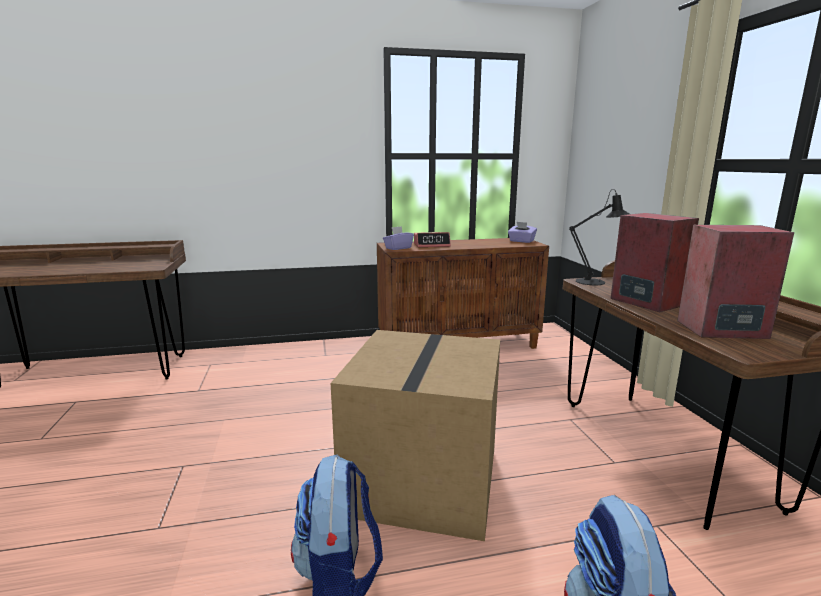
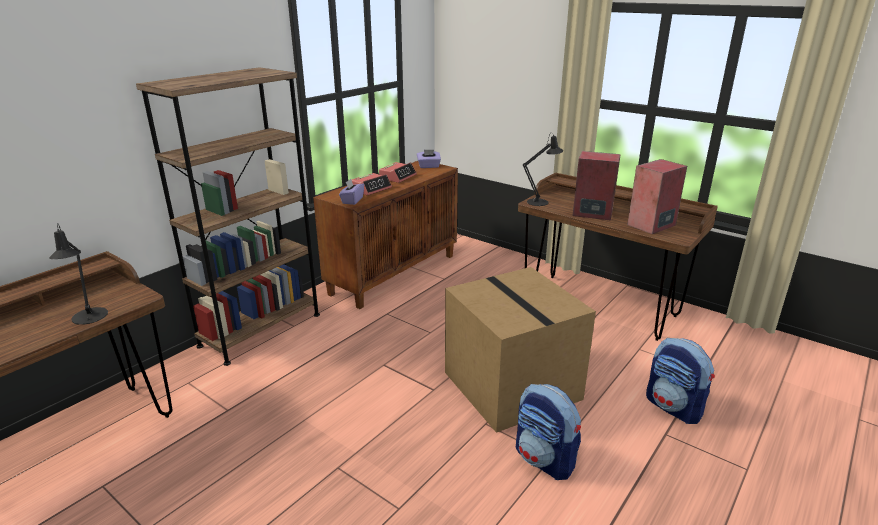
camera: 40 degrees left, 10 degrees up
none -> black table lamp [49,223,108,325]
none -> brown bookcase [136,67,320,366]
none -> alarm clock [379,162,417,183]

